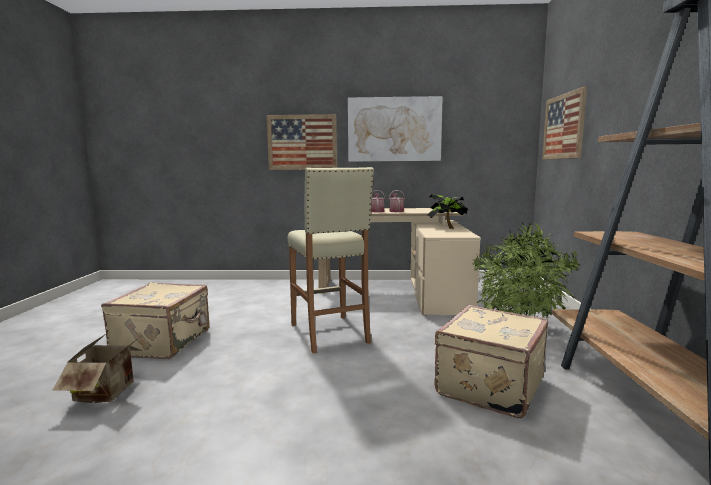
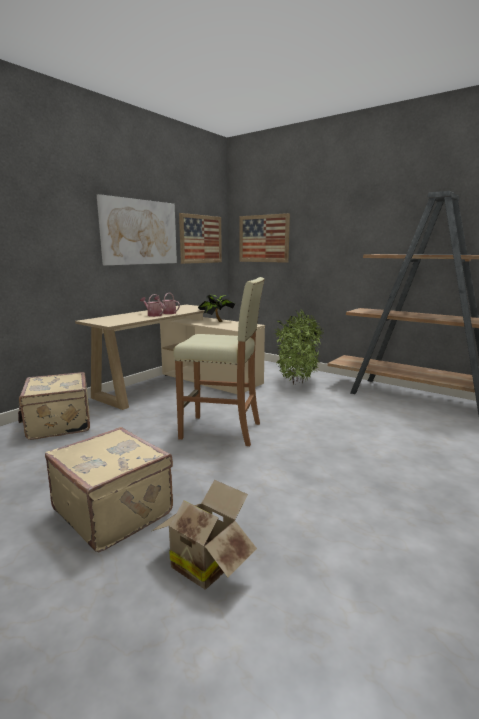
camera: 55 degrees left, 5 degrees up
picture [266,114,337,170] -> picture moved to [179,213,222,264]
beige suitcase [435,305,548,418] -> beige suitcase moved to [18,372,90,440]

